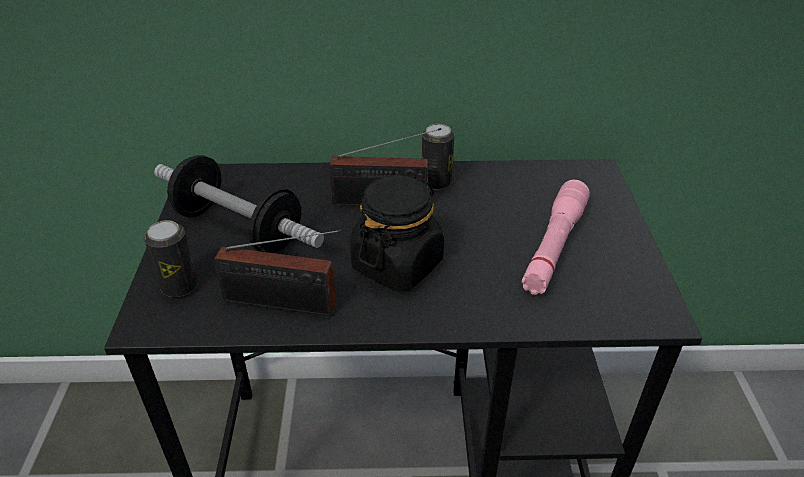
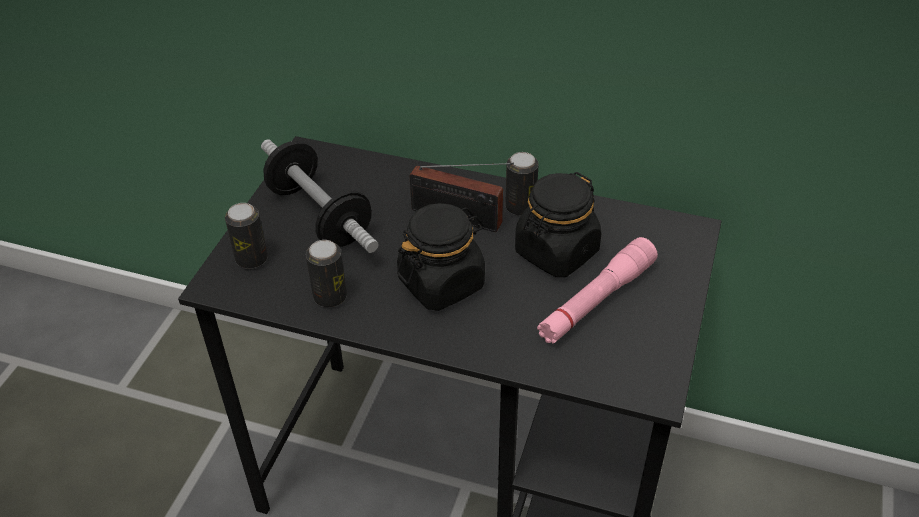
camera: 20 degrees right, 5 degrees up
radio [214,229,342,316] -> can [306,240,347,307]
none -> black jar [515,172,602,277]

